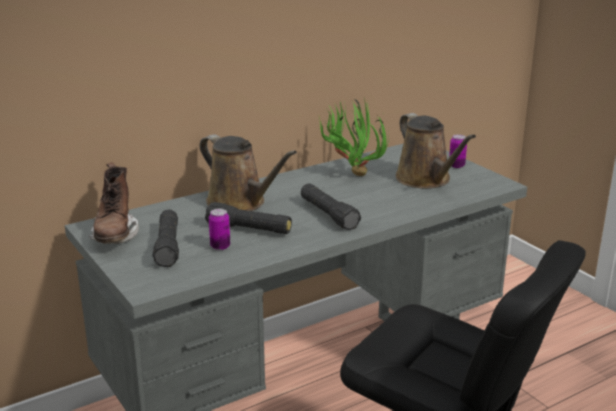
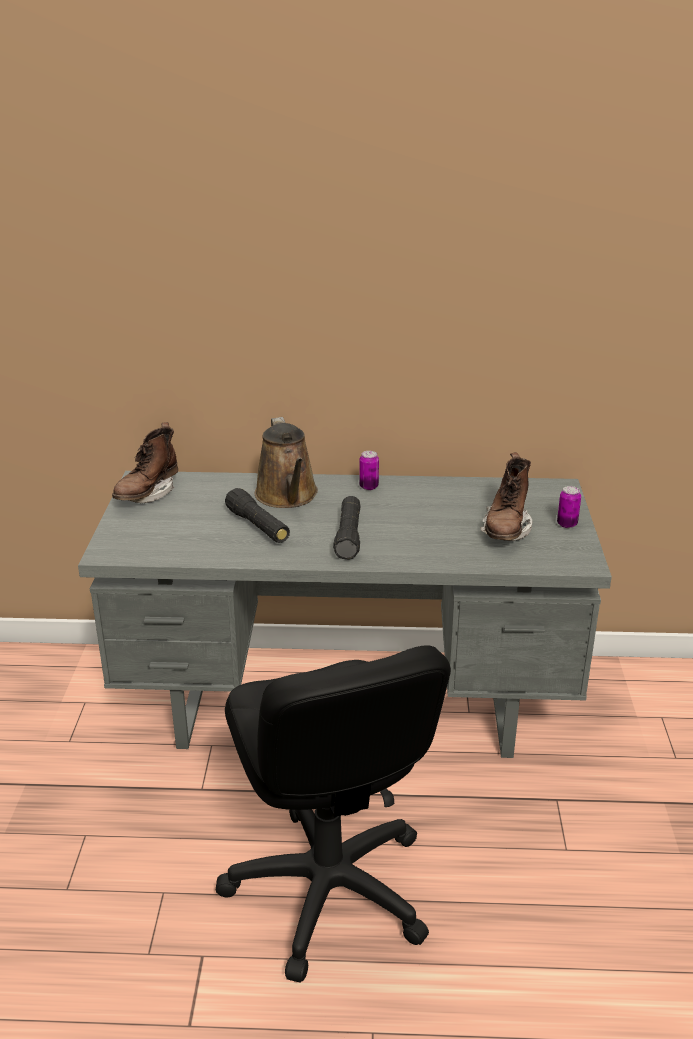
camera: 35 degrees right, 5 degrees up
black flashlight [152,209,179,267] -> none
can [209,209,230,250] -> can moved to [359,451,379,490]
potted plant [319,99,389,176] -> none
brown watering can [396,113,476,188] -> brown boot [480,452,532,541]

